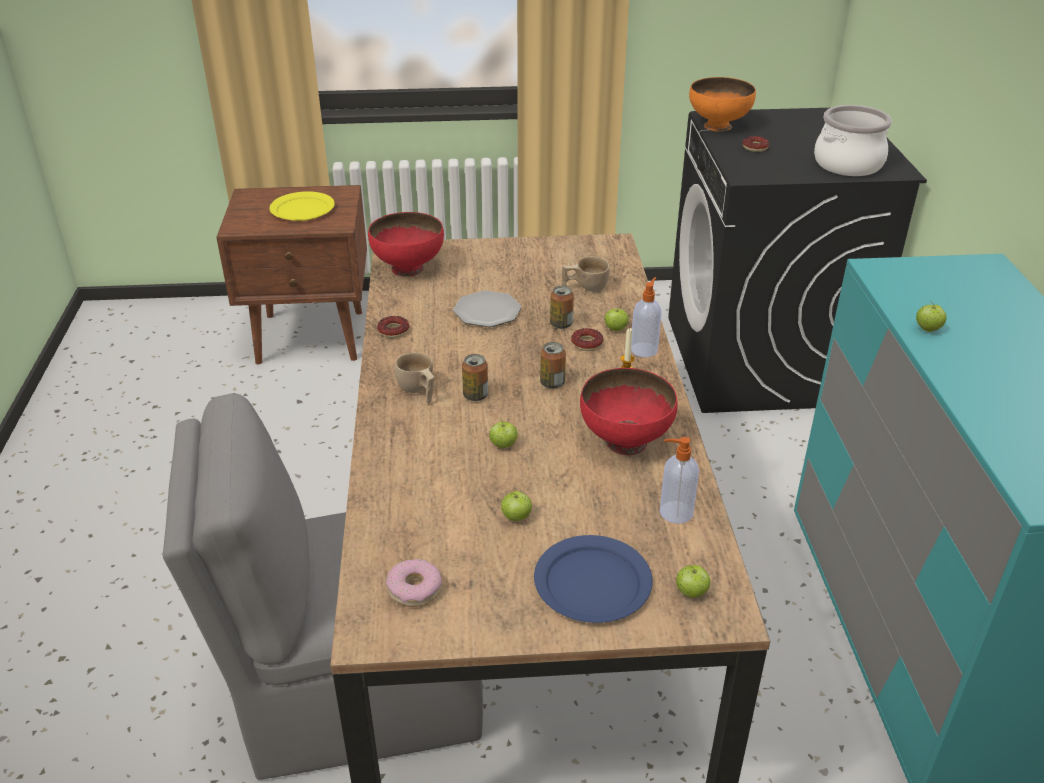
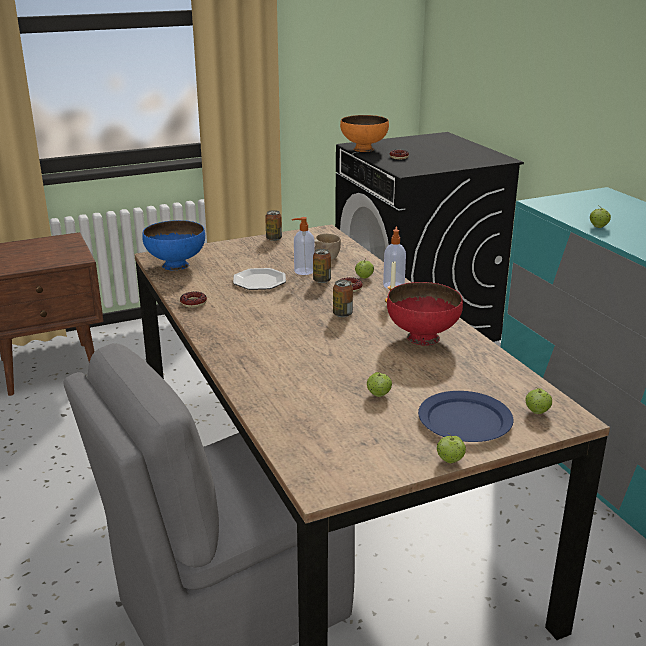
camera: 20 degrees left, 10 degrees down
yellow plate [270,191,335,221] -> none
red bowl [368,212,444,277] -> blue bowl [142,220,205,270]
donut [386,559,442,607] -> none
beige cup [395,353,434,403] -> none
can [462,354,488,401] -> can moved to [265,210,282,241]
apple [489,418,518,449] -> apple moved to [437,433,466,463]
soap dispenser [660,437,699,524] -> soap dispenser moved to [292,217,315,275]
cooking pot [814,105,892,176] -> none

